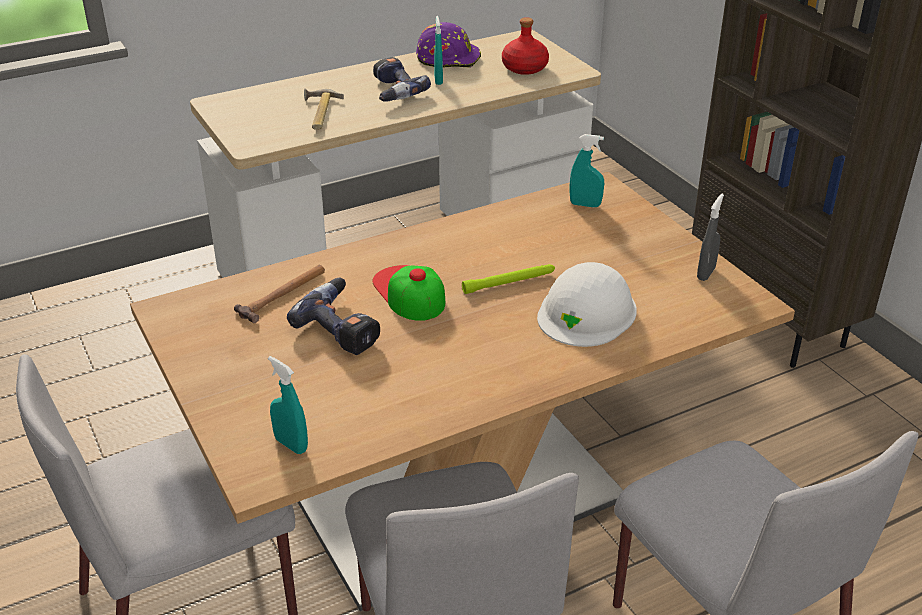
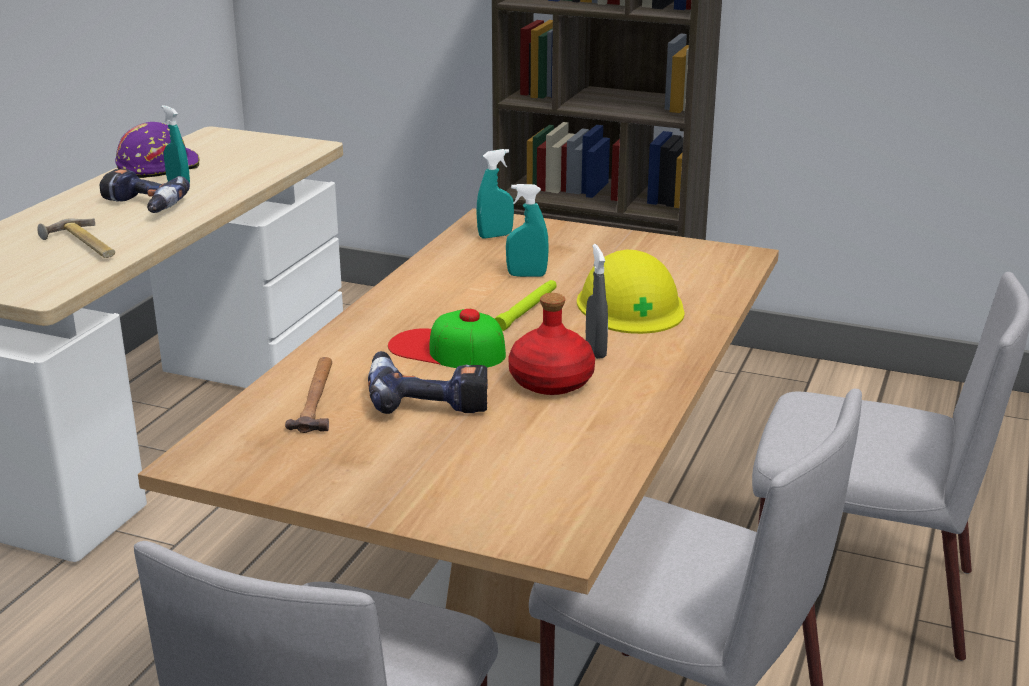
camera: 40 degrees left, 10 degrees down
turquoise spray bottle [268,356,308,454] -> turquoise spray bottle moved to [506,184,549,277]
red bottle [502,17,549,75] -> red bottle moved to [508,293,595,395]
white hard hat [537,262,637,347] -> yellow hard hat [577,250,684,334]
grey spray bottle [697,194,724,281] -> grey spray bottle moved to [586,244,608,359]

